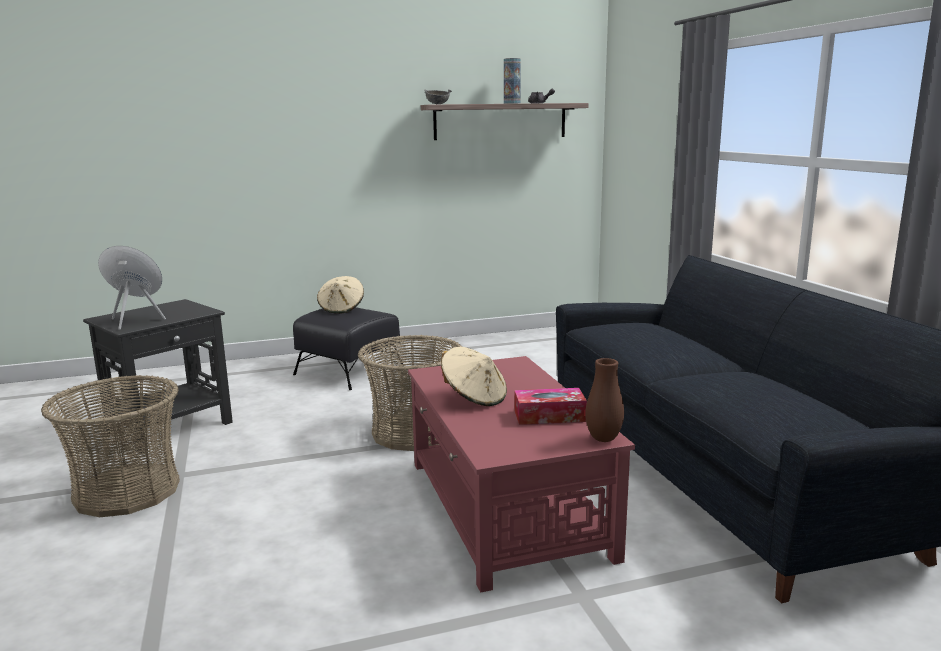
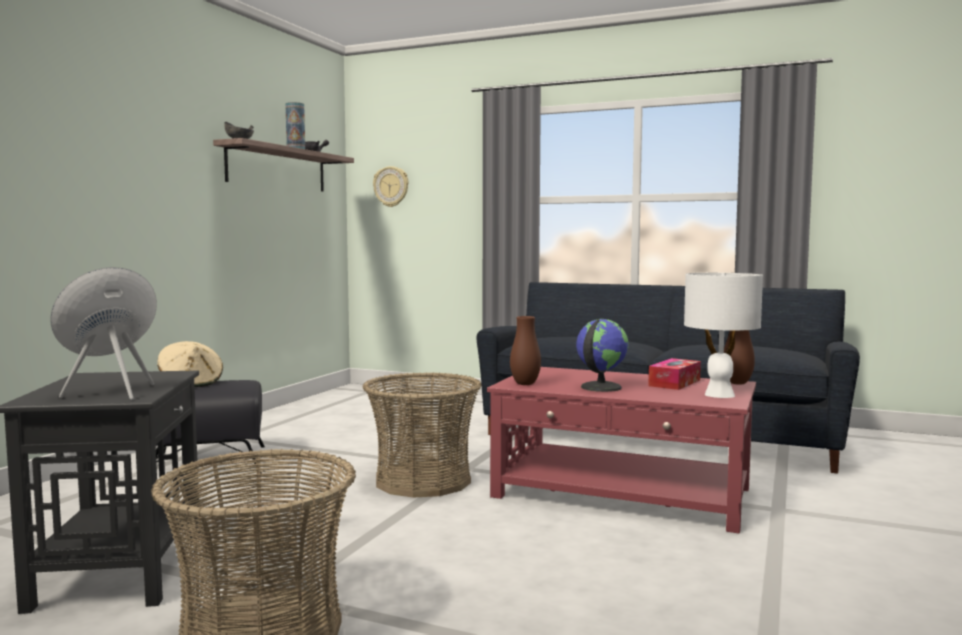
camera: 50 degrees left, 10 degrees down
beige hat [441,347,507,406] -> globe [576,319,628,392]
none -> wall clock [373,166,409,207]
none -> brown vase [510,316,541,385]
none -> white table lamp [684,273,763,398]

